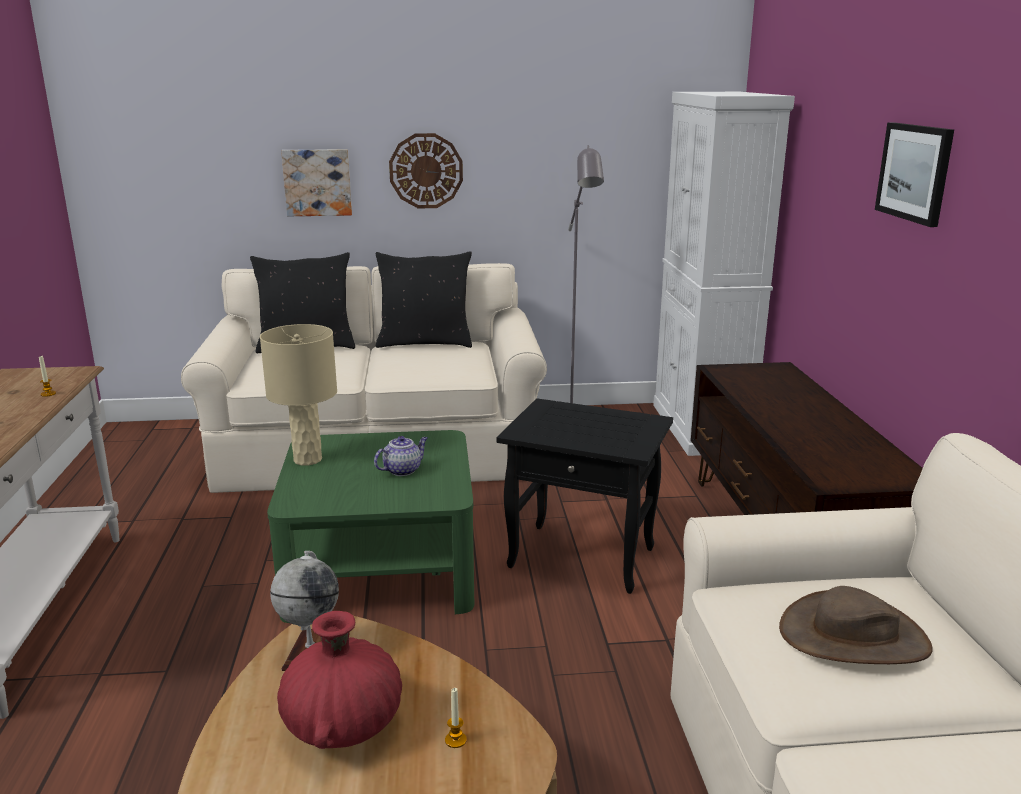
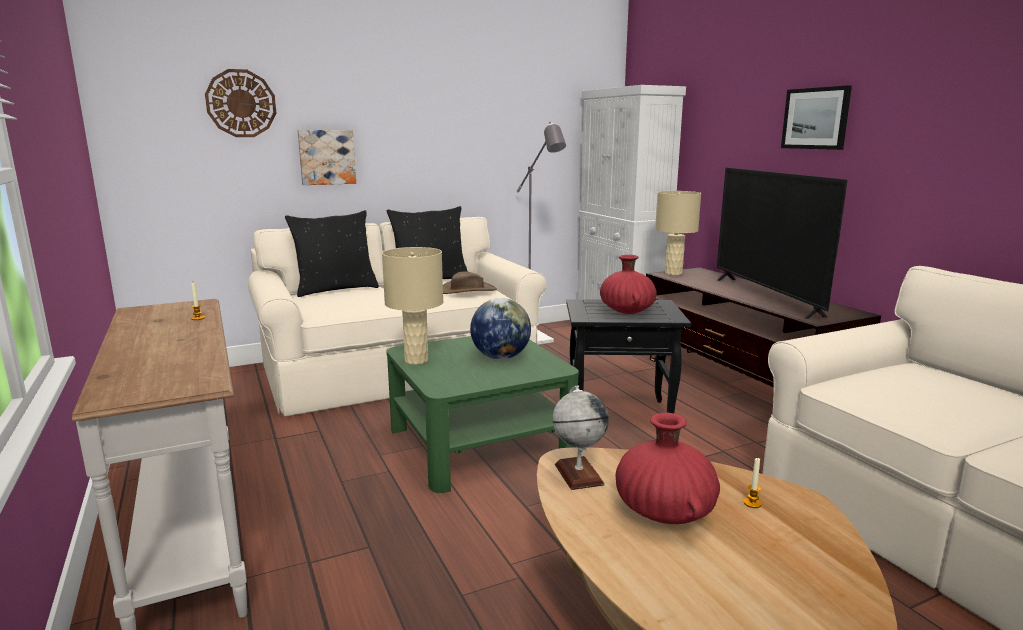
camera: 20 degrees left, 5 degrees down
teapot [374,436,428,476] -> globe [470,298,531,360]
wall clock [389,133,463,208] -> wall clock moved to [205,69,276,137]
brown hat [779,586,933,664] -> brown hat moved to [443,272,497,294]
none -> red vase [600,255,657,314]
none -> beige table lamp [655,191,701,275]
none -> television [717,168,848,319]

